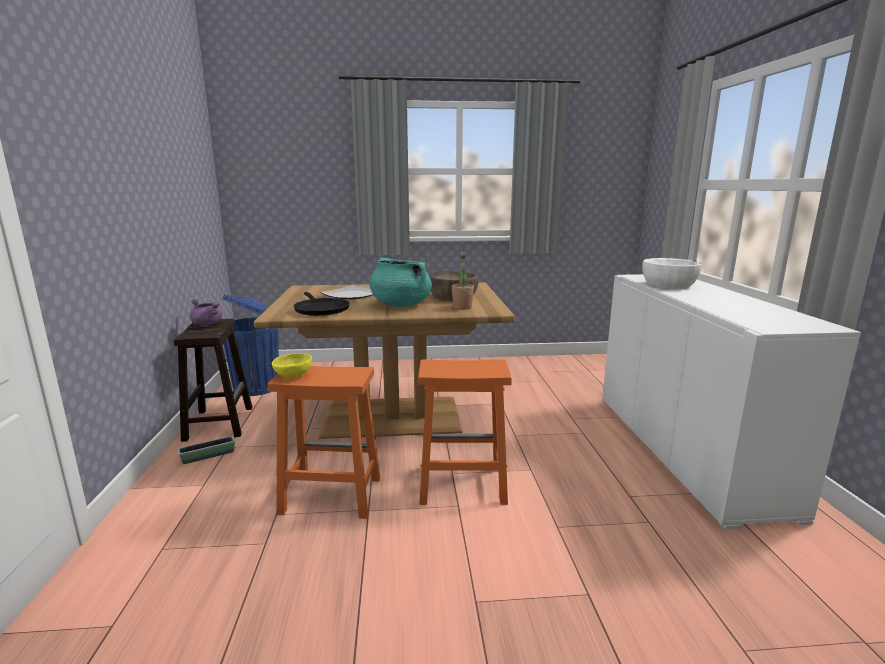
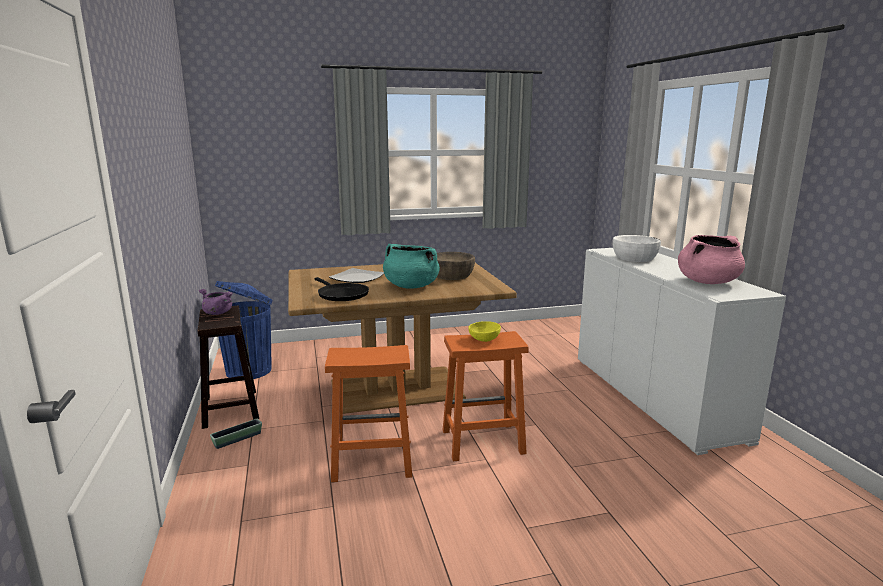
camera: 10 degrees left, 0 degrees up
yellow bowl [272,353,312,378] -> yellow bowl moved to [468,321,501,342]
potted plant [452,252,474,310] -> none
none -> pink cooking pot [678,235,745,284]

